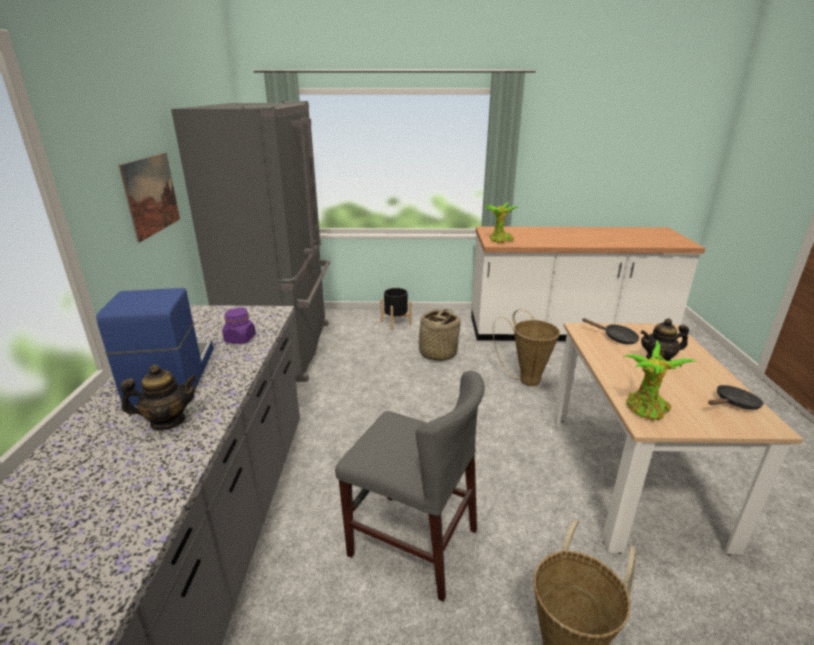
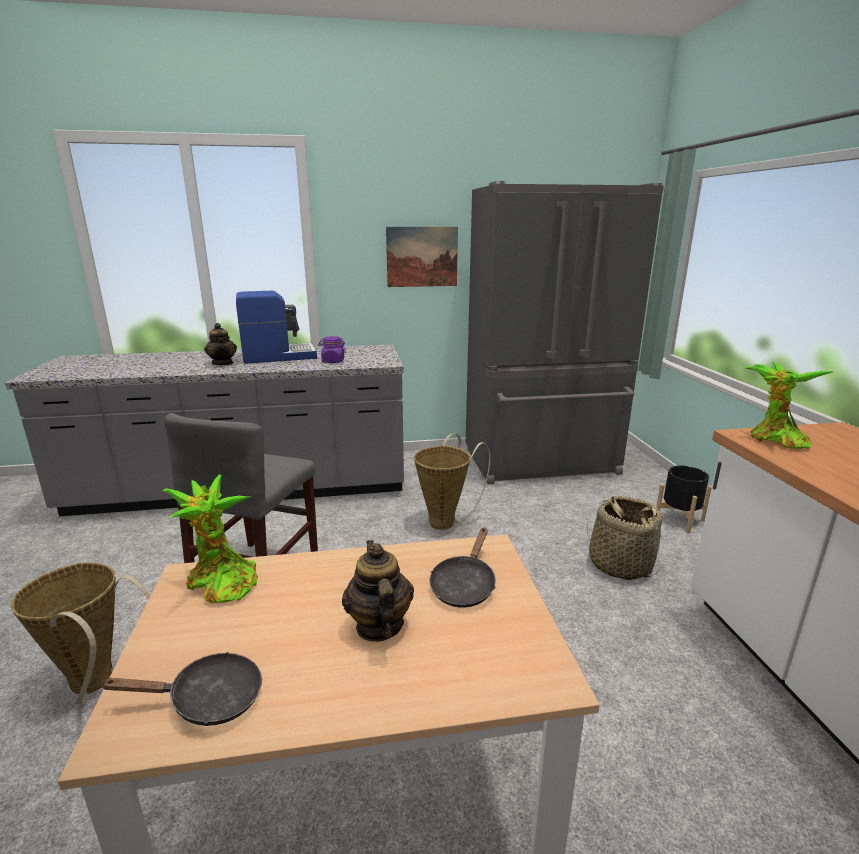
camera: 80 degrees right, 5 degrees down
basket [493,309,560,386] -> basket moved to [414,433,490,530]
black frying pan [708,385,764,410] -> black frying pan turned 60 degrees counterclockwise [101,652,262,726]

